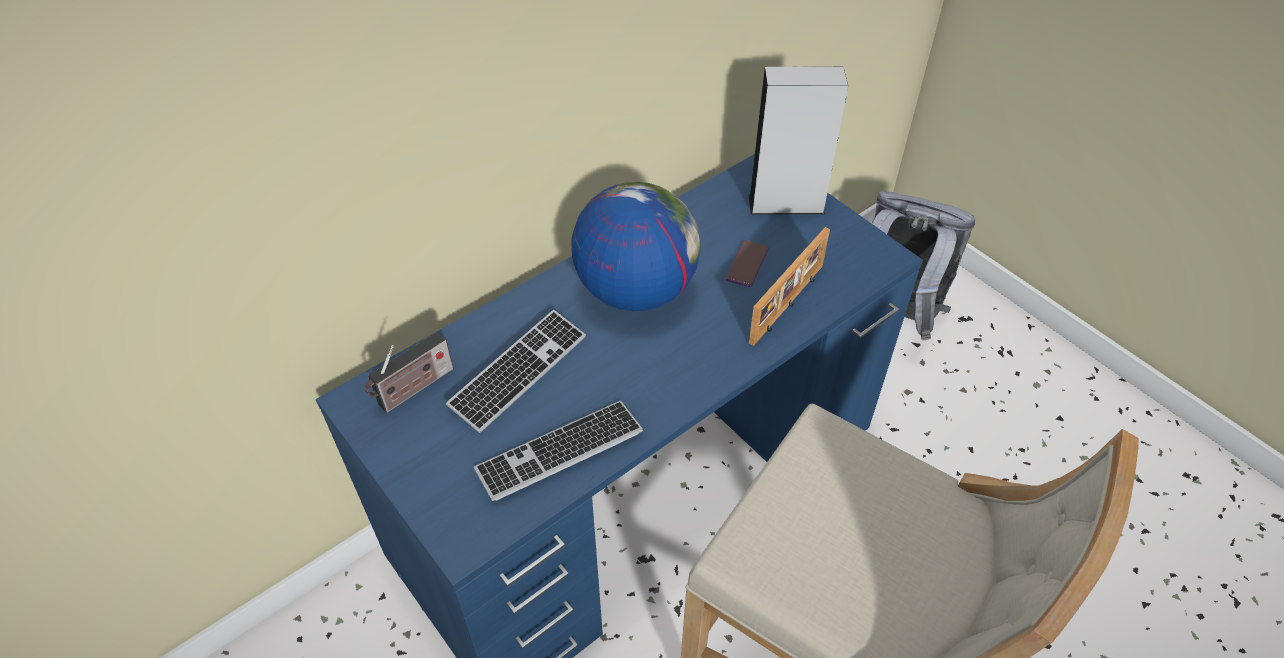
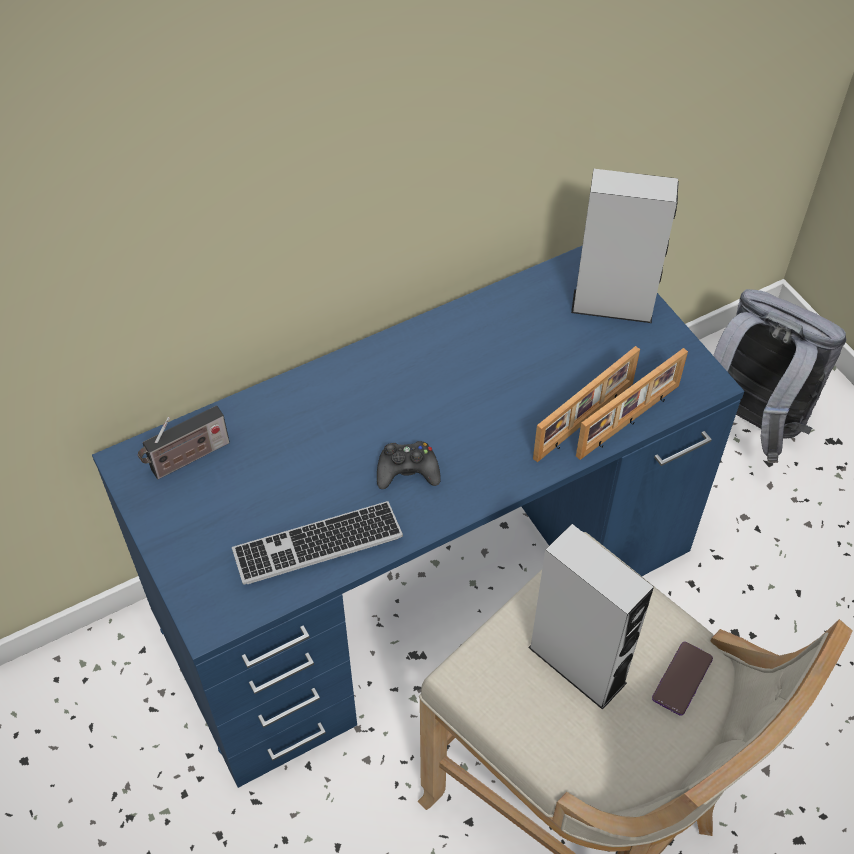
camera: 10 degrees right, 5 degrees up
keyboard [446,310,586,433] -> none
globe [572,182,701,311] -> none
phone [726,240,769,287] -> phone moved to [652,642,713,716]
none -> black game controller [377,441,441,489]
none -> grey speaker [528,524,654,710]
none -> picture frame [576,348,688,460]

